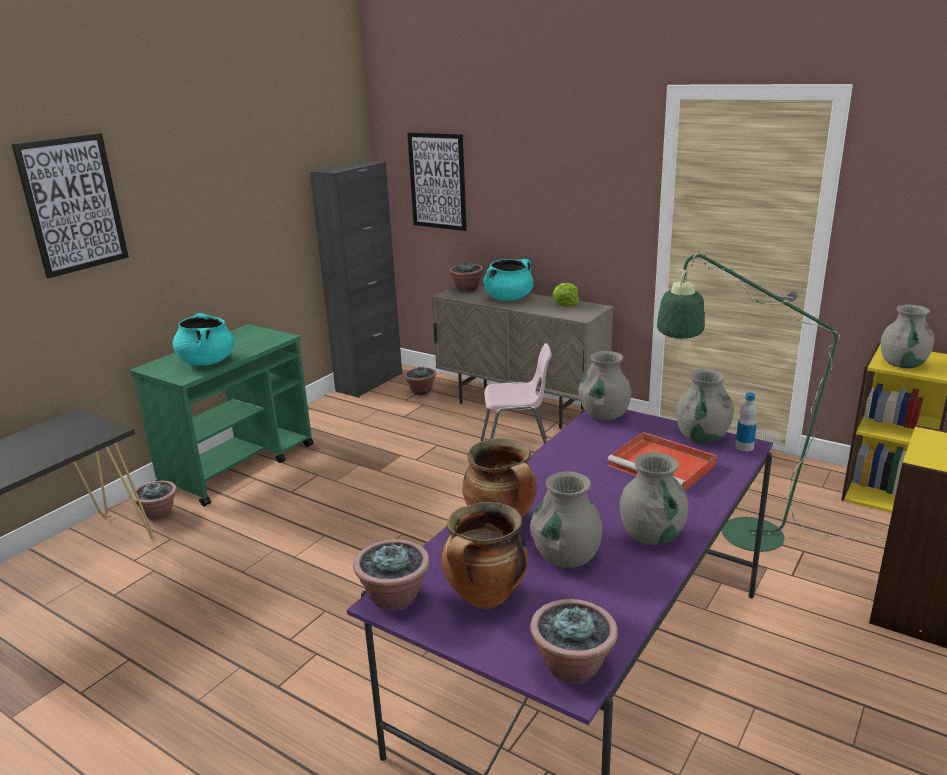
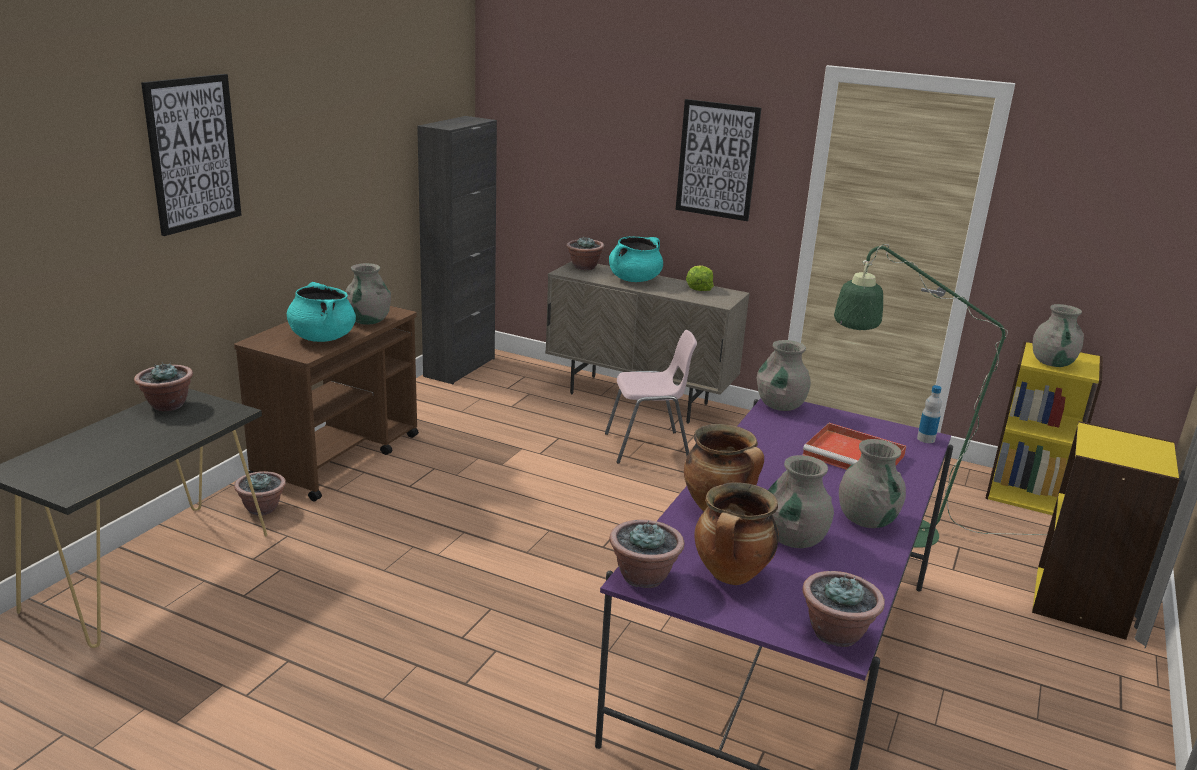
camera: 10 degrees left, 0 degrees up
green cart [130,324,314,507] -> brown cart [234,306,419,501]
potted plant [404,367,436,395] -> potted plant moved to [134,362,193,411]
picture [407,132,467,231] -> picture moved to [676,99,761,221]
grey vase [676,369,734,443] -> grey vase moved to [345,263,391,325]

